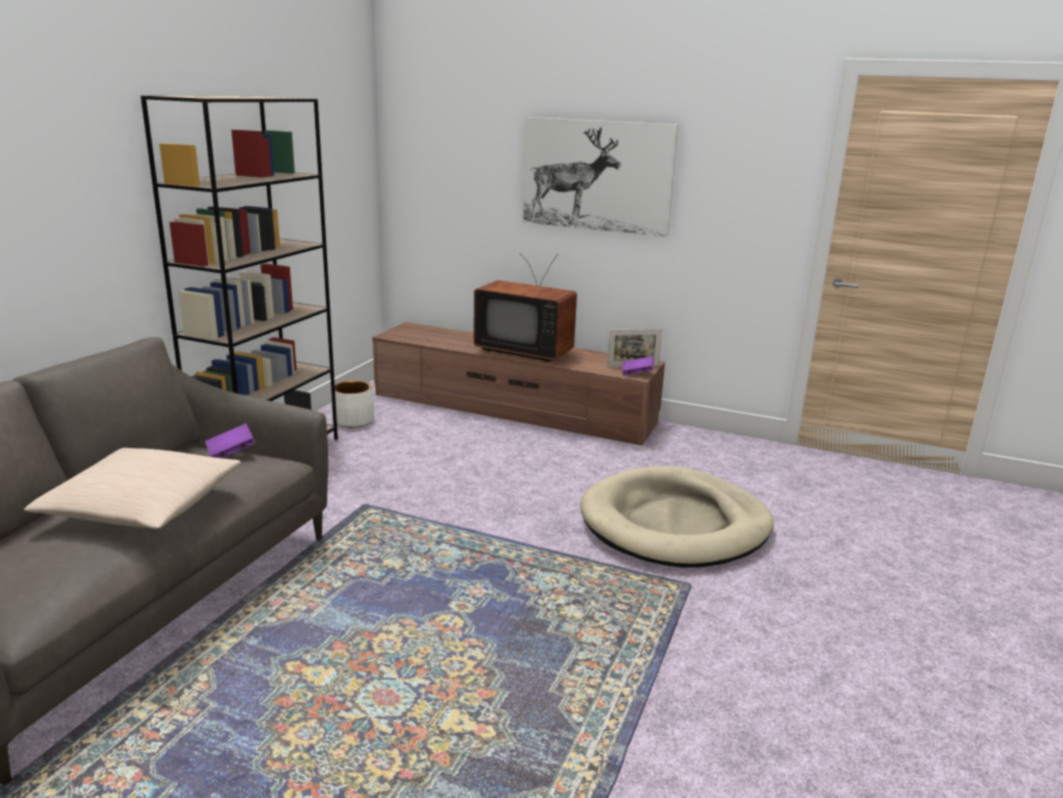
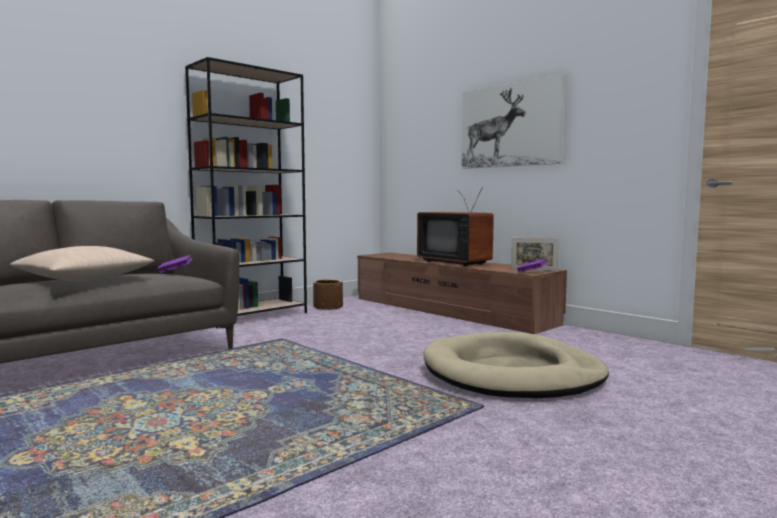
camera: 25 degrees right, 15 degrees down
white planter [331,380,374,428] -> brown planter [313,279,343,310]

